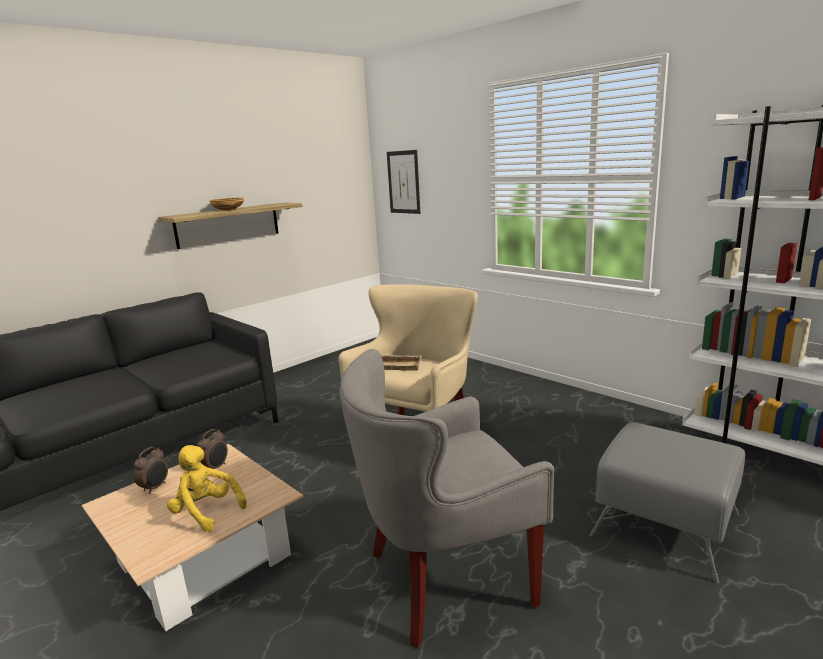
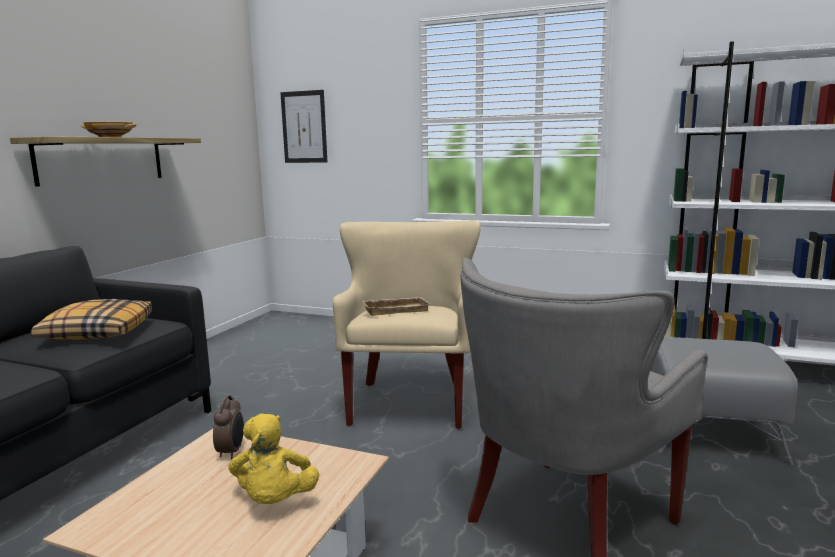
camera: 25 degrees left, 5 degrees down
alarm clock [134,447,168,494] -> none
yellow plush toy [167,445,247,532] -> yellow plush toy turned 105 degrees counterclockwise [228,414,319,504]
none -> pillow [31,299,152,340]

